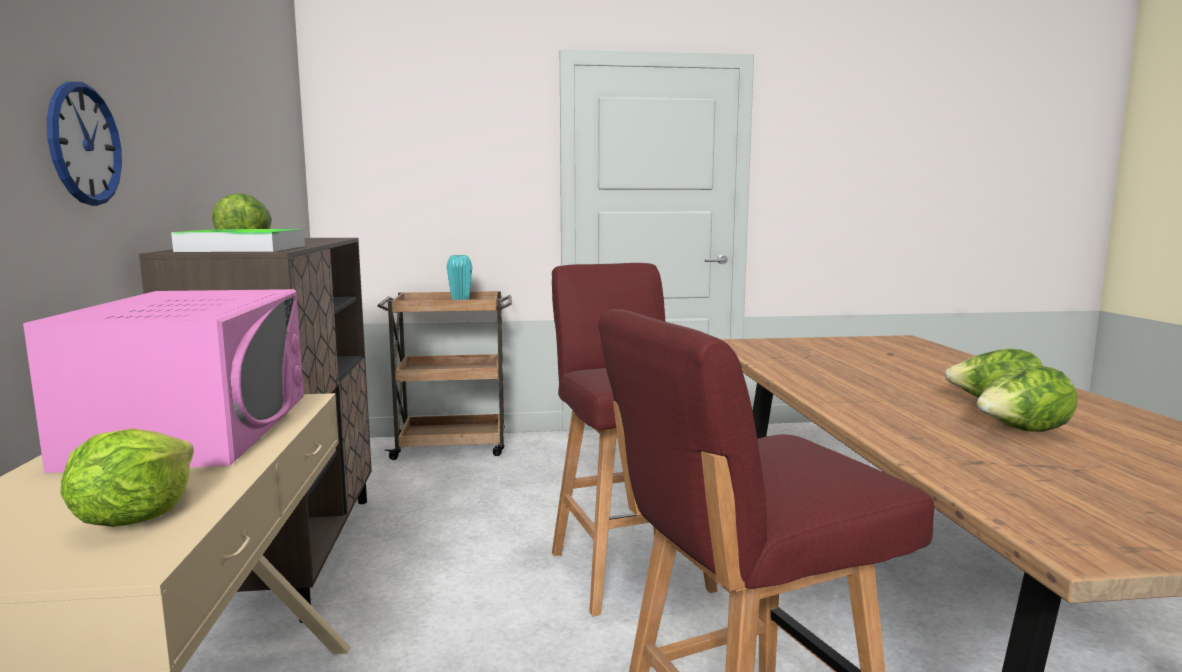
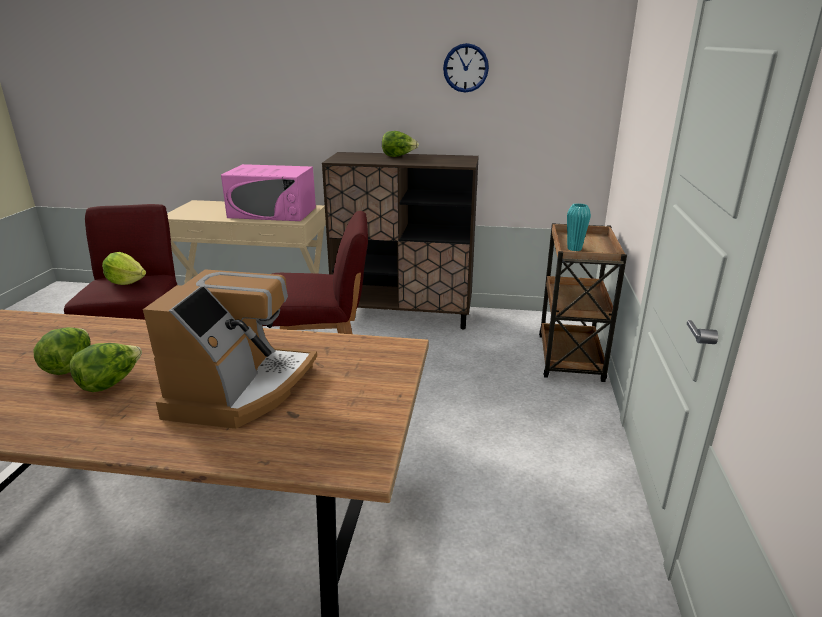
camera: 105 degrees right, 15 degrees up
wall clock [47,82,122,206] -> wall clock moved to [443,43,489,92]
lettuce [61,429,194,527] -> lettuce moved to [102,252,146,285]
tray [171,229,305,252] -> none
none -> coffee machine [143,269,317,429]

